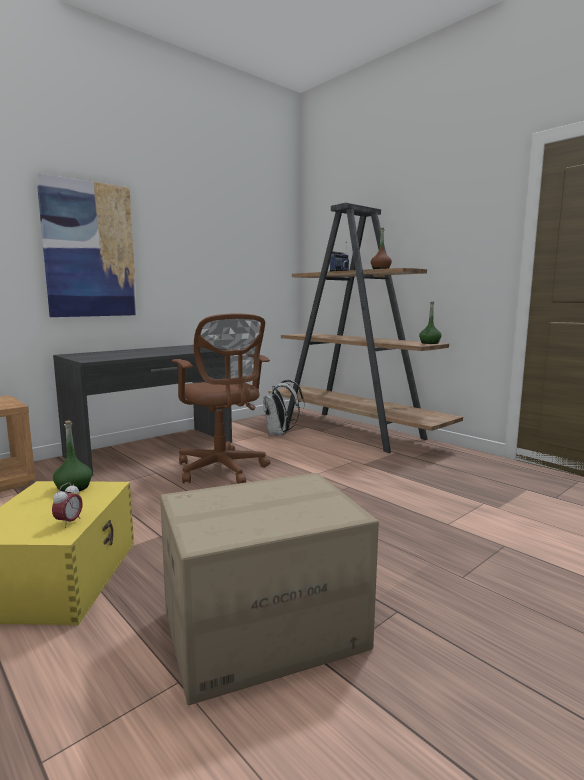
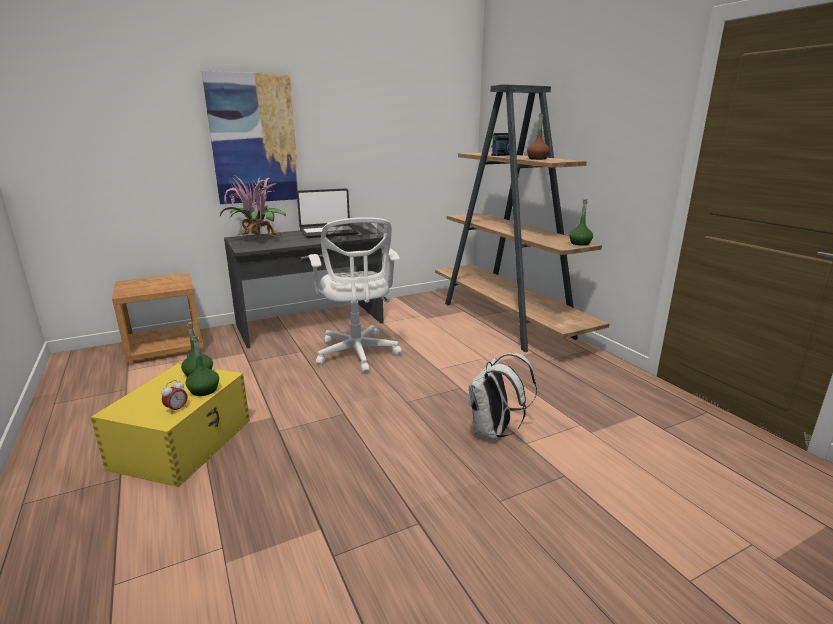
camera: 15 degrees right, 10 degrees up
cardboard box [160,473,379,705] -> none
brown office chair [172,313,270,484] -> white office chair [308,217,402,373]
white backpack [263,380,305,436] -> white backpack moved to [469,353,537,440]
none -> green bottle [185,336,219,396]
none -> potted plant [220,174,286,238]
none -> laptop [297,189,359,238]

